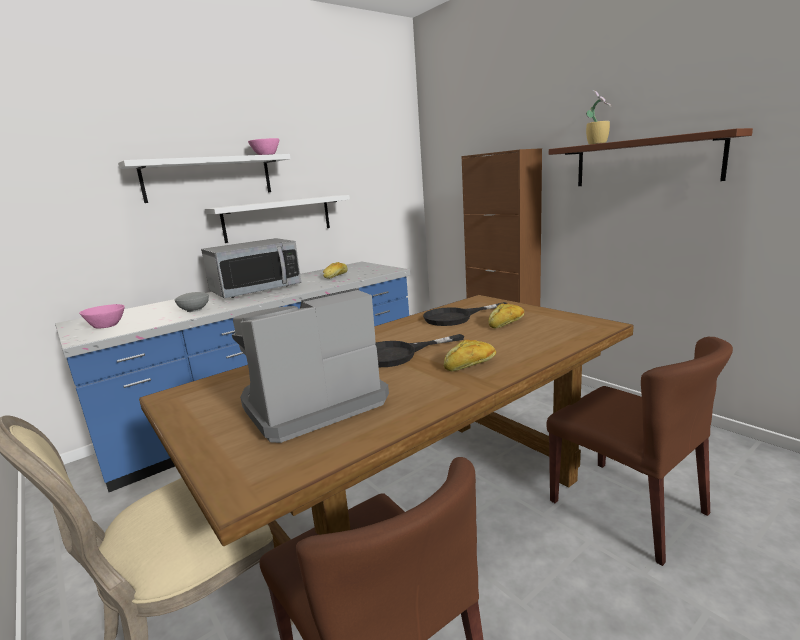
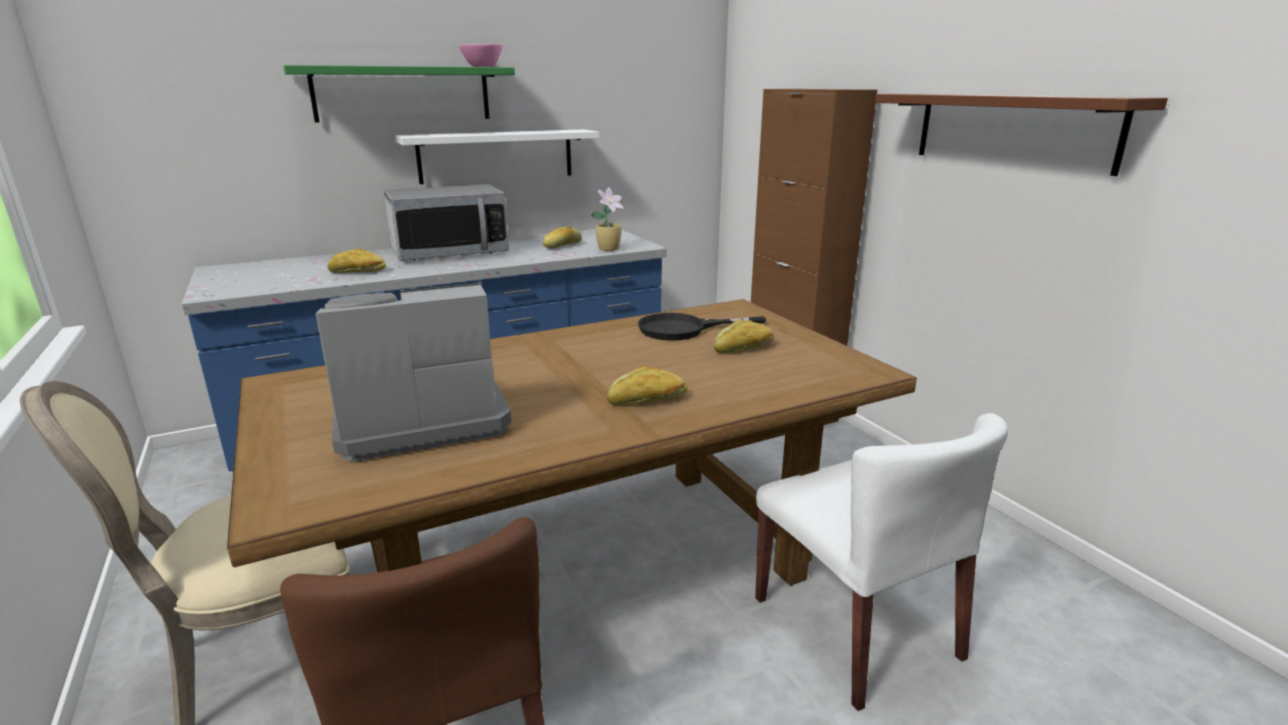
camera: 10 degrees right, 5 degrees up
pink bowl [79,304,125,329] -> none
white shelf [118,154,291,203] -> green shelf [283,65,515,123]
grey bowl [175,292,209,312] -> bread [327,248,386,273]
black frying pan [375,334,464,367] -> none
brown chair [546,337,733,566] -> white chair [755,413,1008,711]
potted plant [586,90,612,145] -> potted plant moved to [591,187,624,251]

